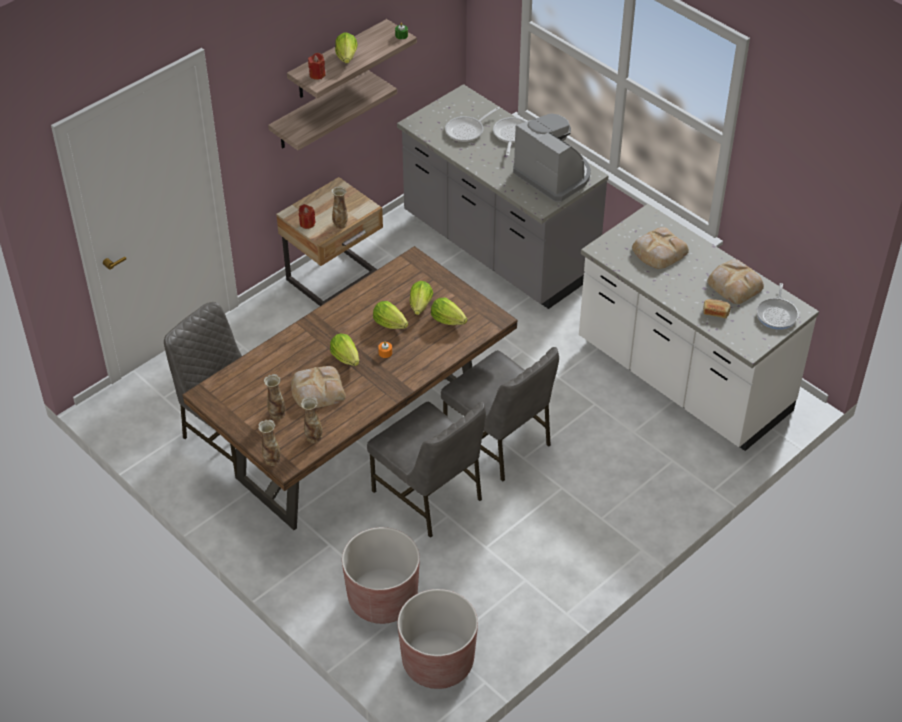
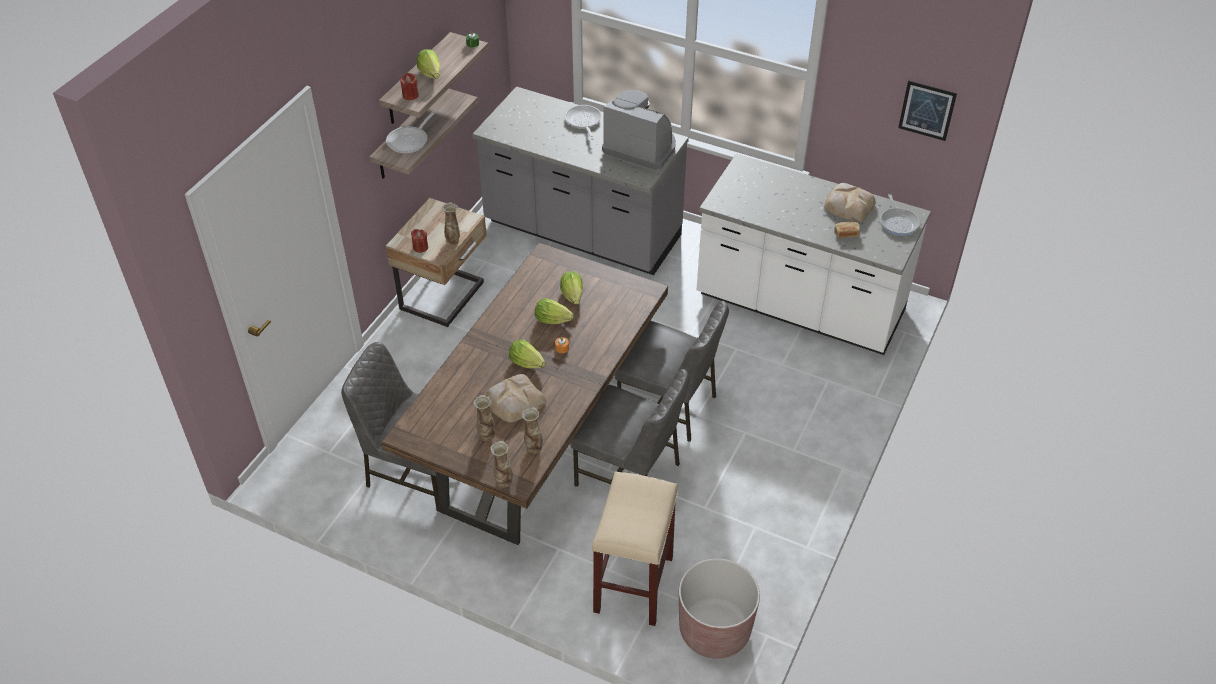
camera: 20 degrees left, 0 degrees up
brown planter [342,527,420,624] -> beige stool [592,471,678,626]
lettuce [431,298,467,325] -> none
frying pan [445,107,500,142] -> frying pan moved to [386,110,437,154]
bread [632,227,689,269] -> none
none -> picture [898,80,957,141]

